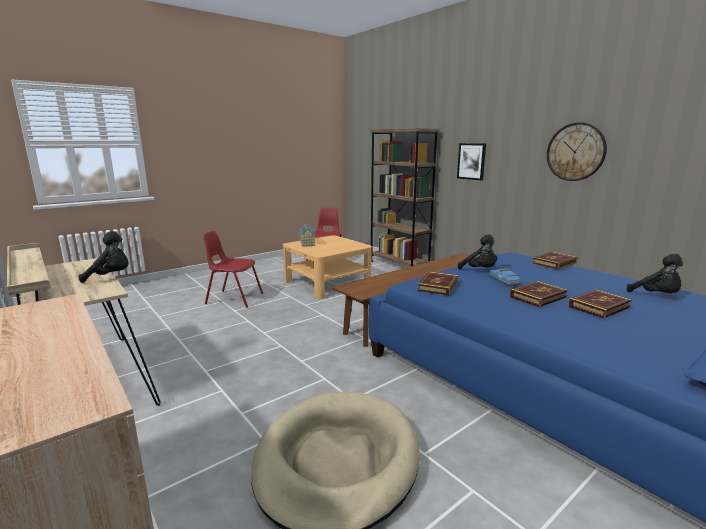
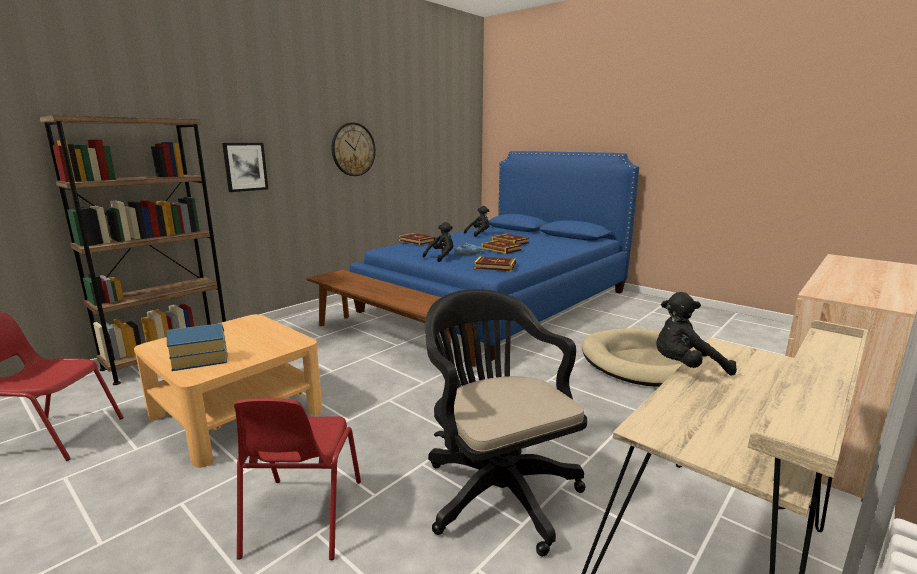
camera: 100 degrees left, 0 degrees up
black plush toy [78,231,128,283] -> black plush toy turned 75 degrees counterclockwise [656,292,737,376]
none -> black office chair [425,289,587,556]

